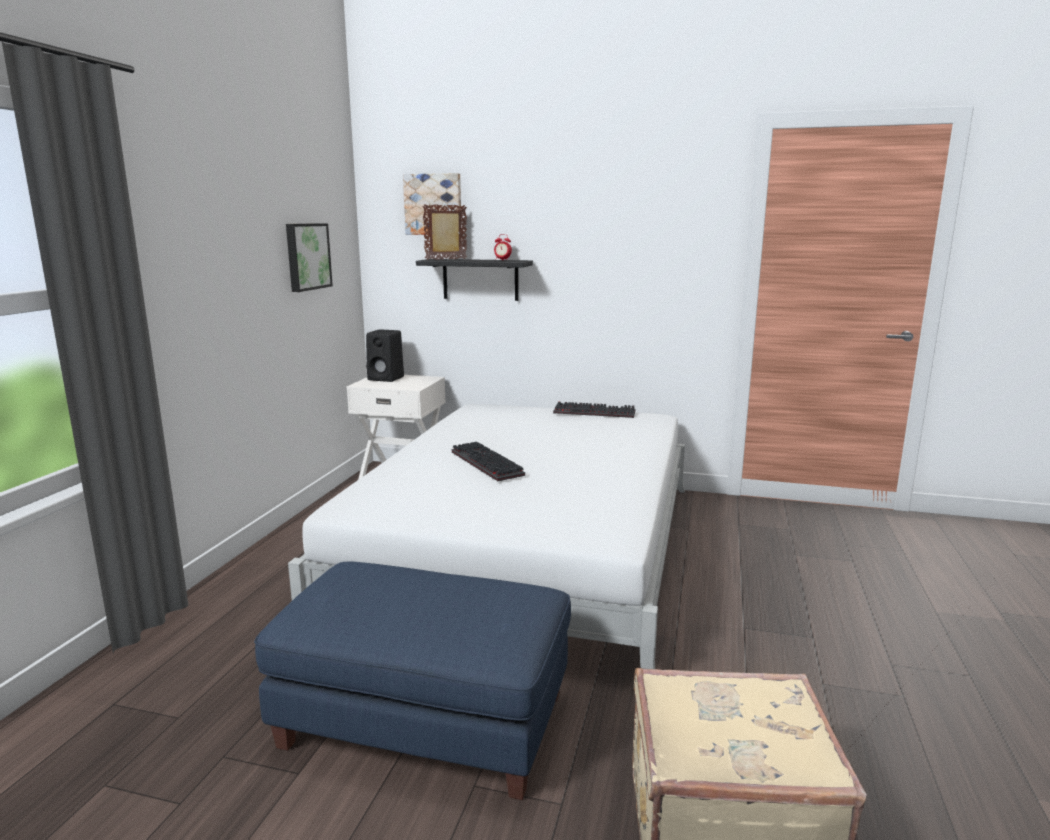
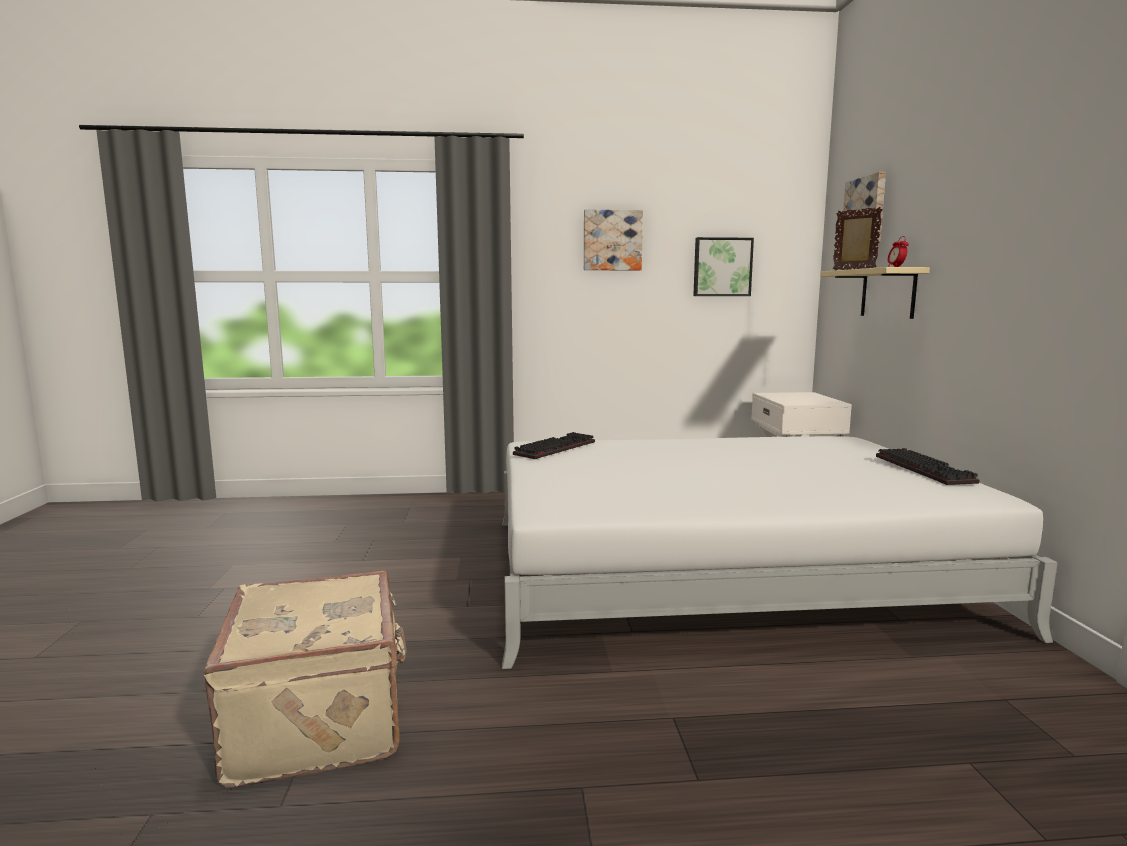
camera: 70 degrees right, 5 degrees down
blue ottoman [254,562,571,800] -> none
black speaker [366,329,404,382] -> none
black shelf [416,259,533,301] -> beige shelf [820,267,930,319]
keyboard [452,442,525,481] -> keyboard moved to [513,432,595,459]
none -> picture [584,209,643,270]

